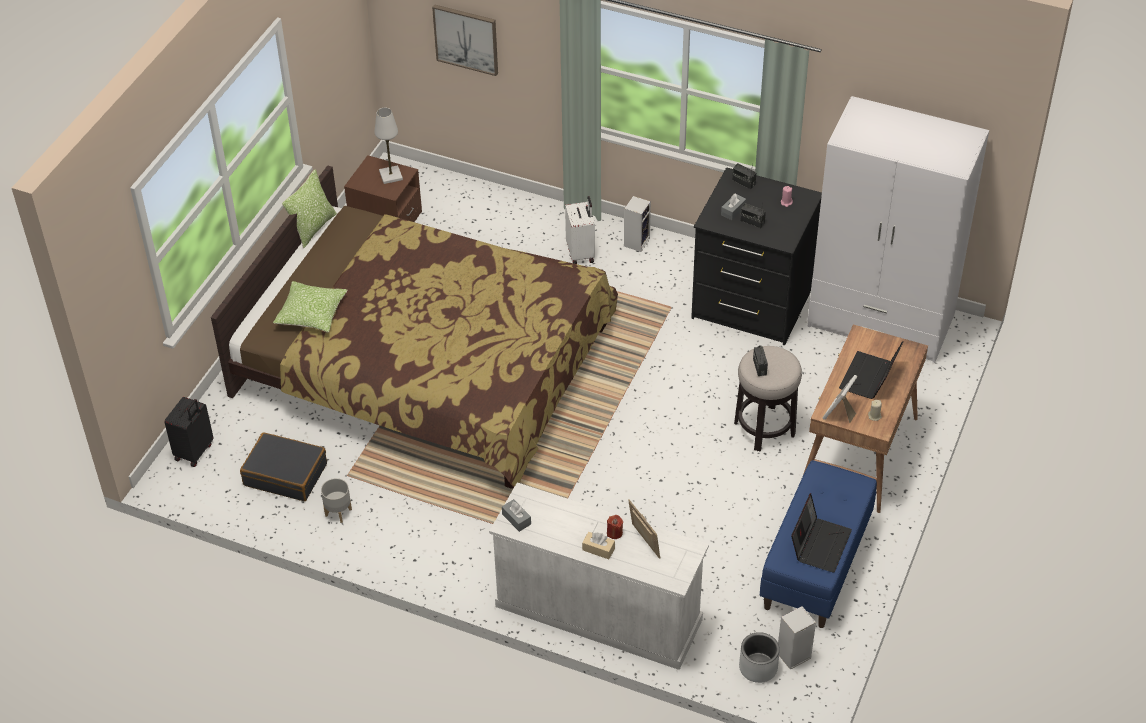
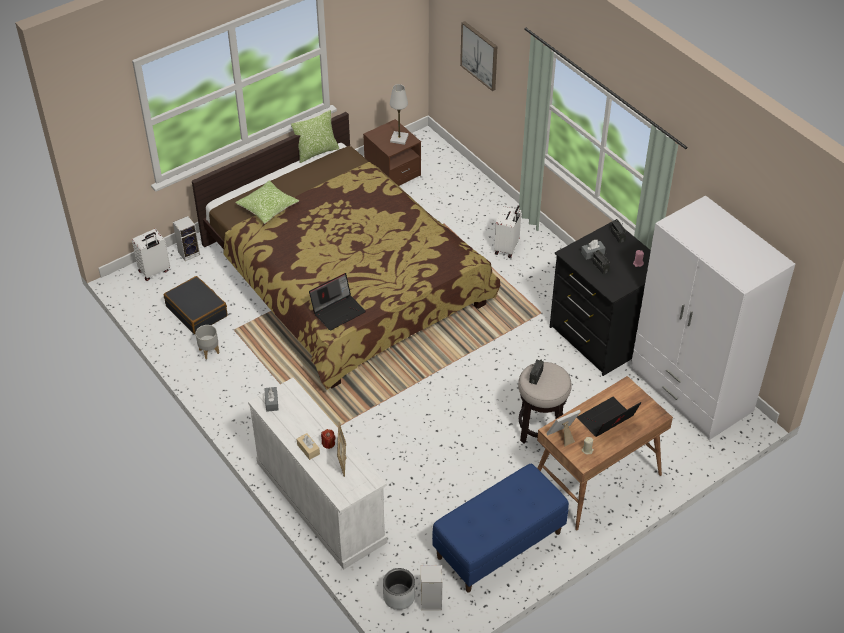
camera: 30 degrees right, 0 degrees up
black suitcase [164,397,213,467] -> white suitcase [132,229,170,281]
speaker [624,196,651,252] -> speaker moved to [173,216,200,261]
laptop [791,493,852,572] -> laptop moved to [309,273,366,330]

